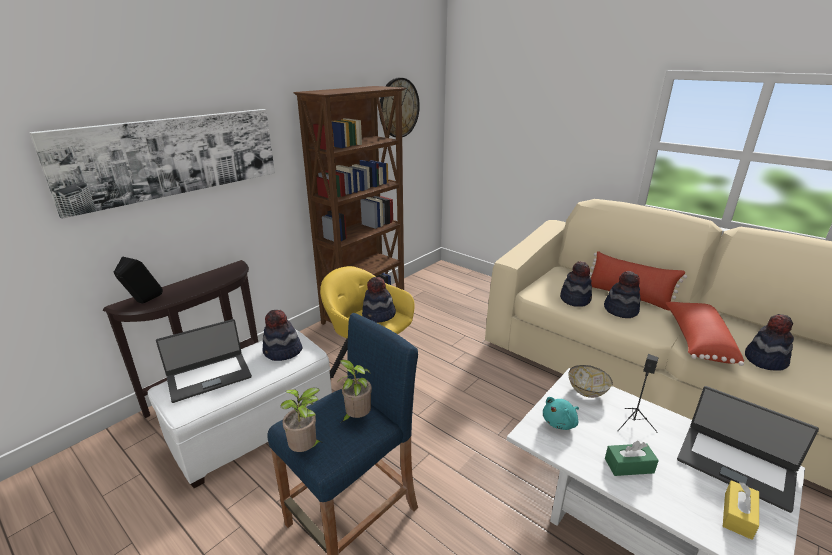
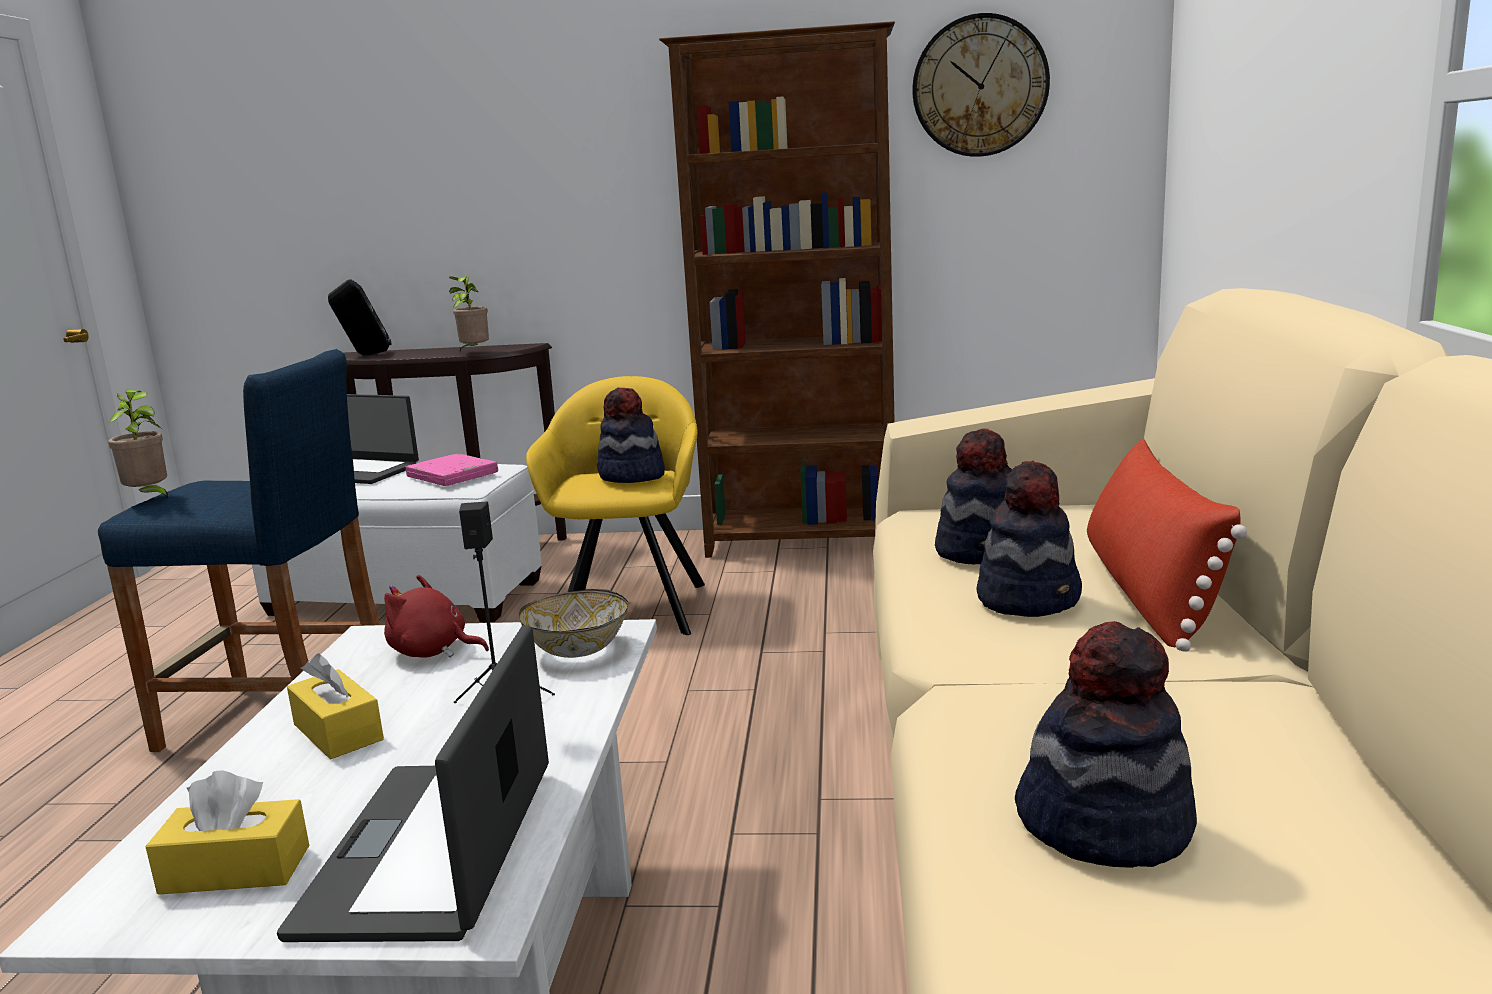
camera: 55 degrees right, 10 degrees down
picture [29,109,275,219] -> none
hat [263,310,302,361] -> pink book [406,453,498,486]
potted plant [333,360,372,422] -> potted plant moved to [449,274,489,351]
turquoise plush toy [543,397,579,430] -> red plush toy [384,575,489,658]
green tissue box [605,441,659,476] -> yellow tissue box [287,654,384,759]
red pillow [665,302,744,366] -> none

